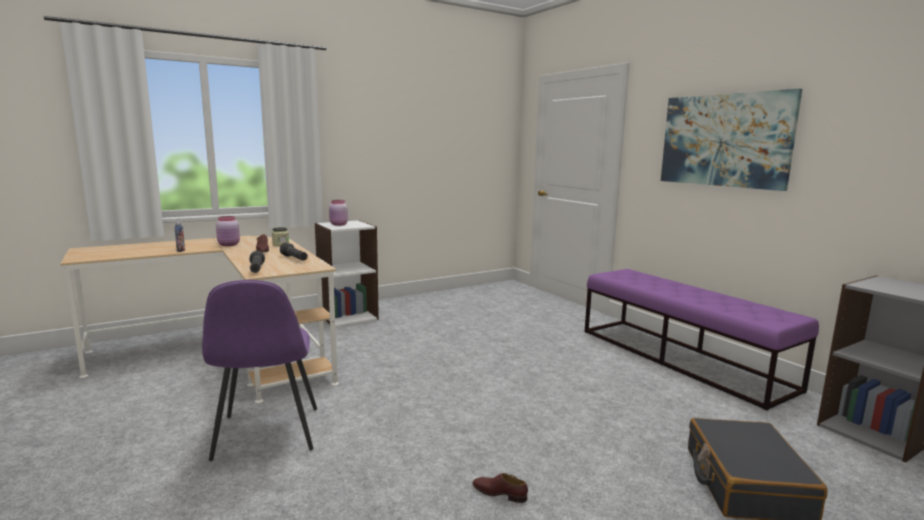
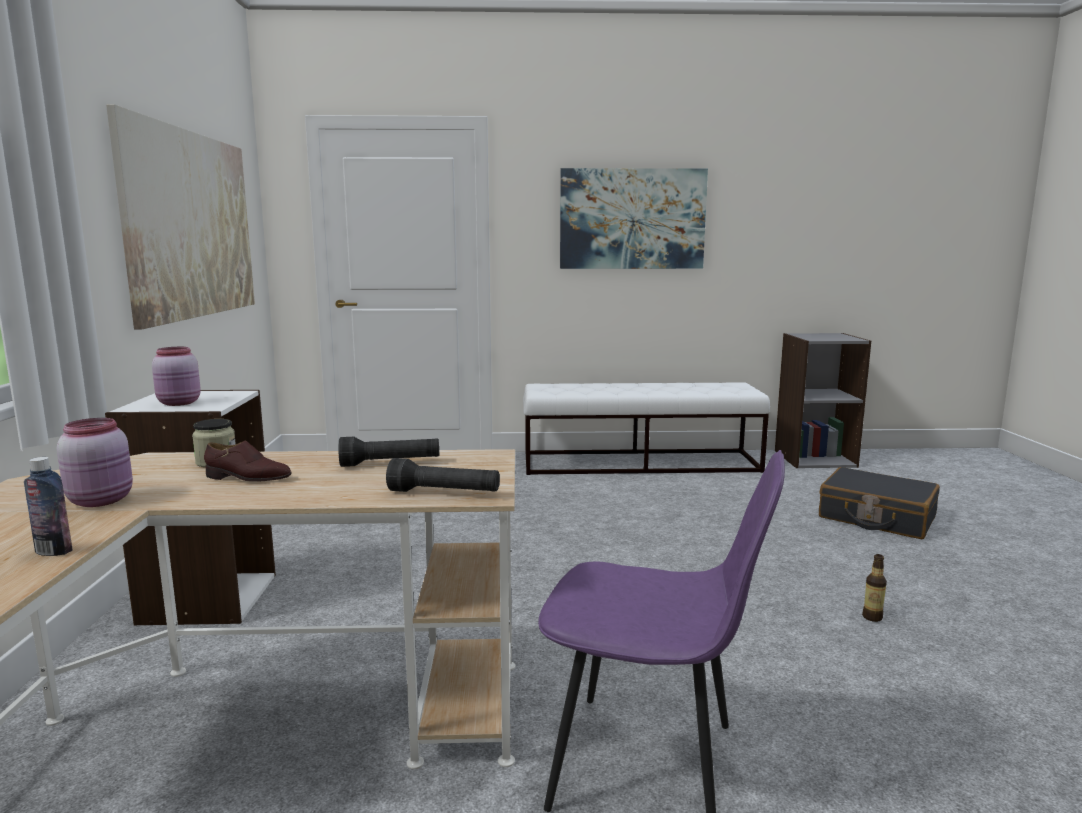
camera: 60 degrees left, 0 degrees up
brown shoe [472,473,528,503] -> bottle [862,554,887,622]
purple bench [585,269,819,411] -> white bench [523,382,770,475]
none -> picture [106,104,255,330]

